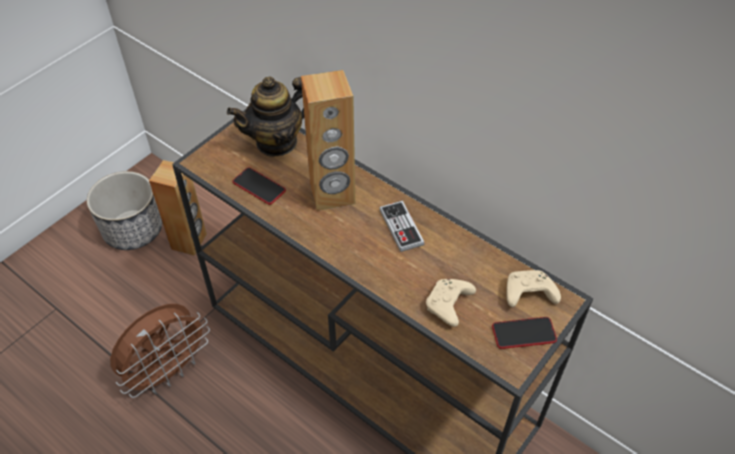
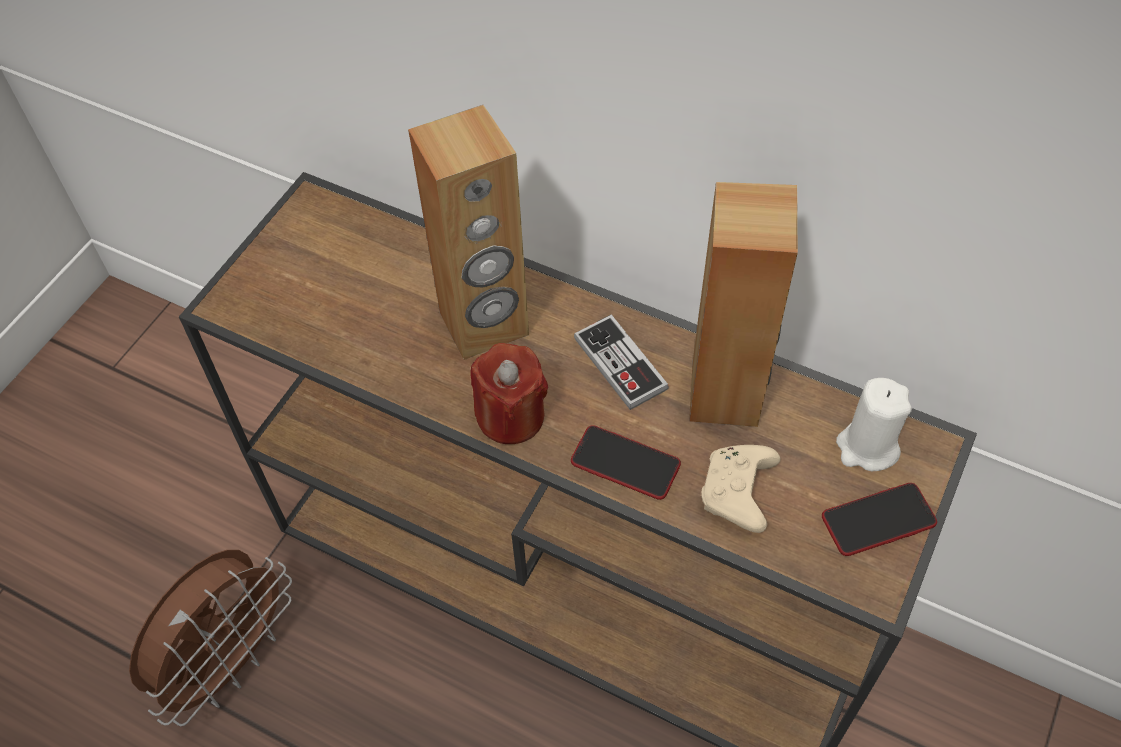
camera: 10 degrees left, 5 degrees up
planter [87,171,162,250] -> none
brown speaker [149,160,207,256] -> brown speaker moved to [689,182,798,427]
teapot [227,76,304,157] -> none
phone [233,168,286,205] -> phone moved to [571,425,681,500]
beige game controller [506,270,561,307] -> white candle [836,378,912,471]
none -> red candle [470,343,548,444]

